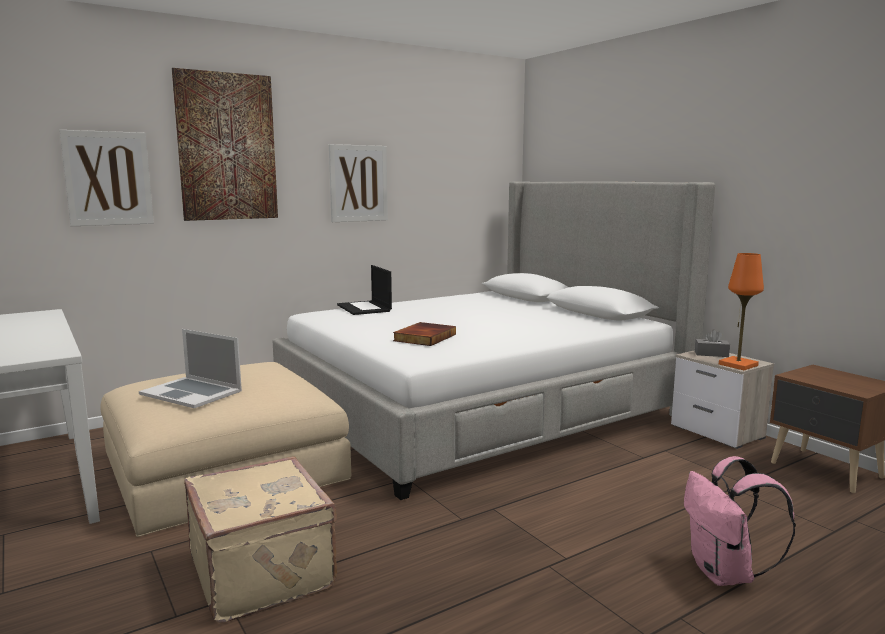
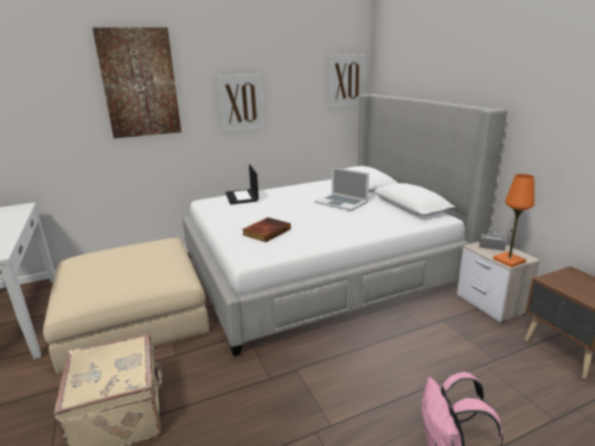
camera: 10 degrees right, 10 degrees up
picture [59,130,154,226] -> picture moved to [329,54,366,108]
laptop [139,329,242,408] -> laptop moved to [314,167,369,211]

